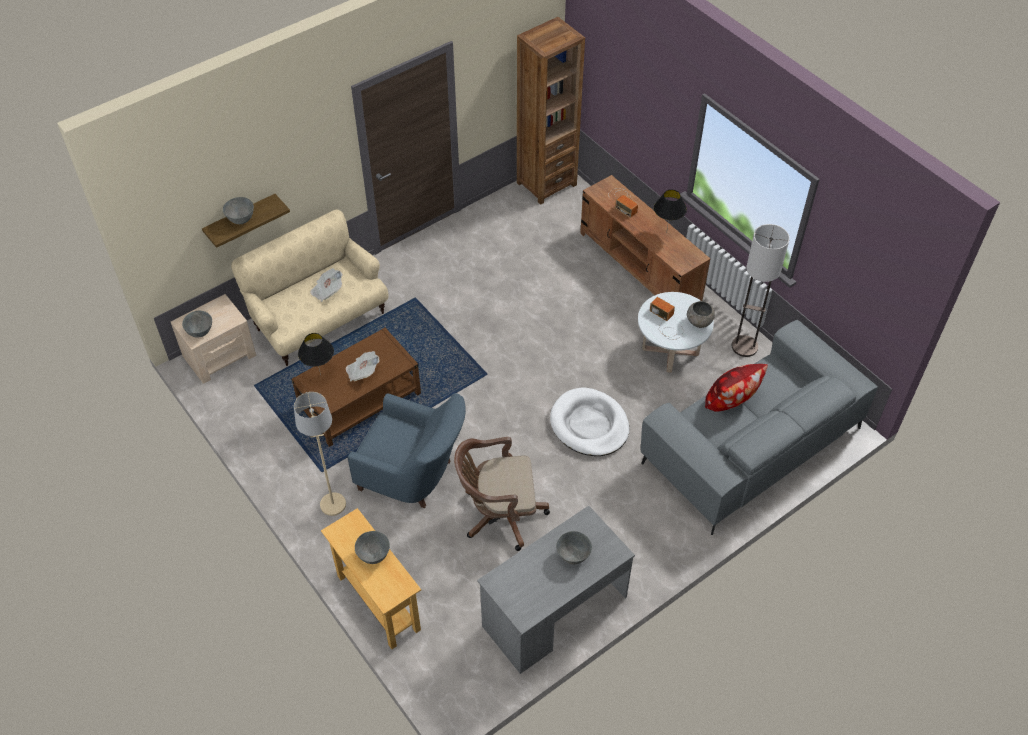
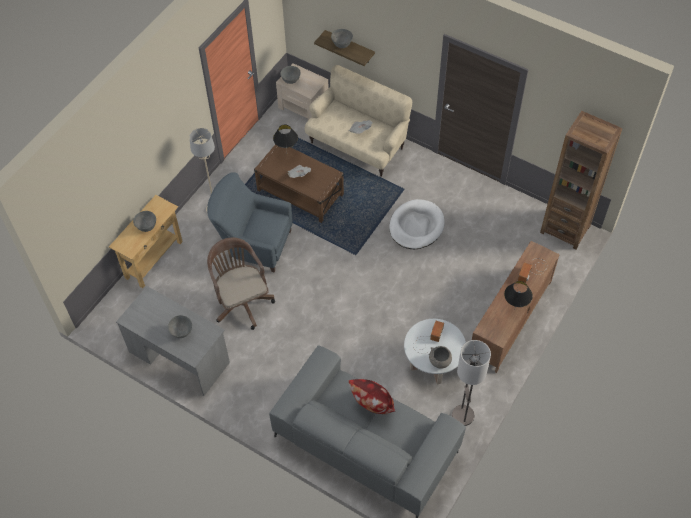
camera: 70 degrees right, 5 degrees up
blue armchair [348,393,466,508] -> blue armchair turned 105 degrees clockwise [207,172,293,273]
white dog bed [550,387,630,456] -> white dog bed moved to [390,199,445,249]

